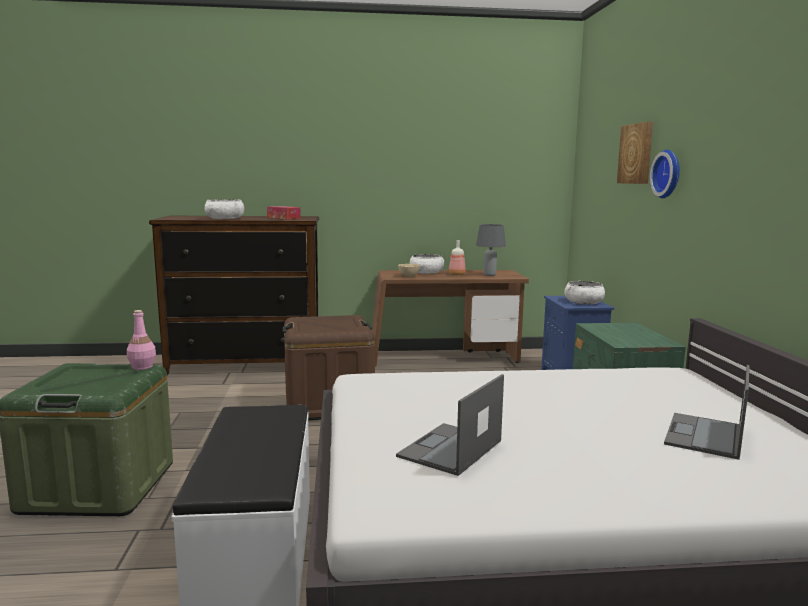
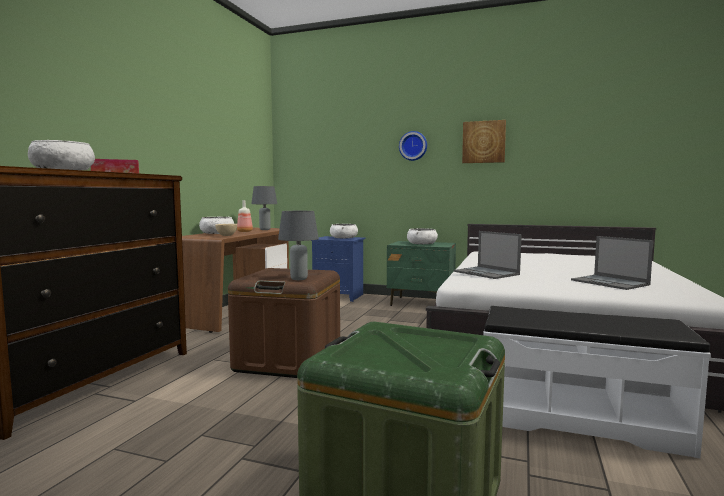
camera: 65 degrees left, 5 degrees down
pink bottle [127,310,156,370] -> none
picture [617,121,653,184] -> picture moved to [462,120,506,163]
laptop [664,365,750,460] -> laptop moved to [454,231,522,279]
none -> grey table lamp [278,211,319,280]
none -> white bowl [407,228,438,244]

